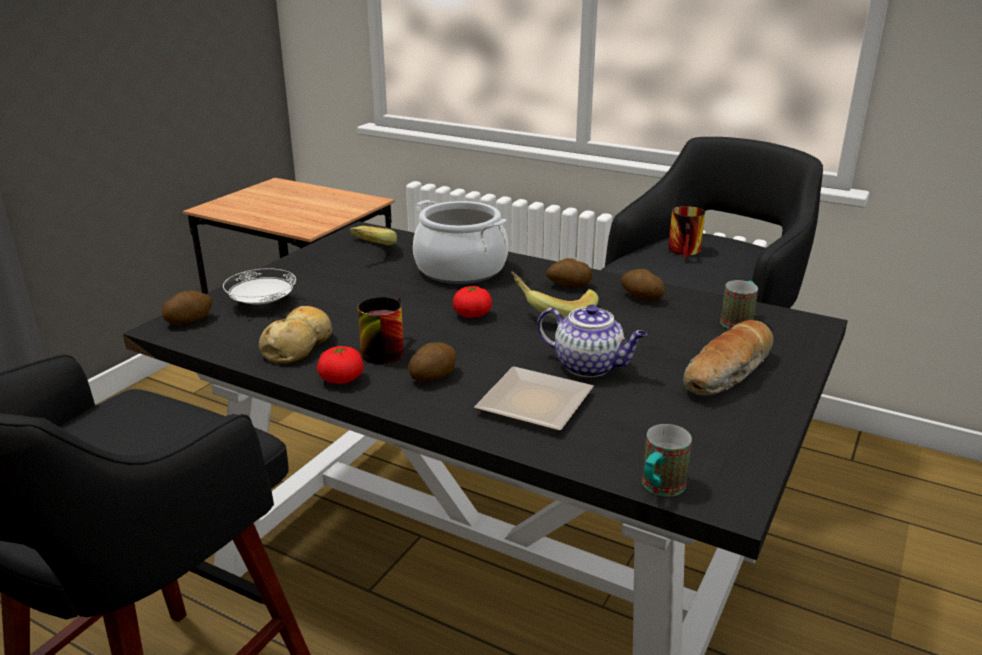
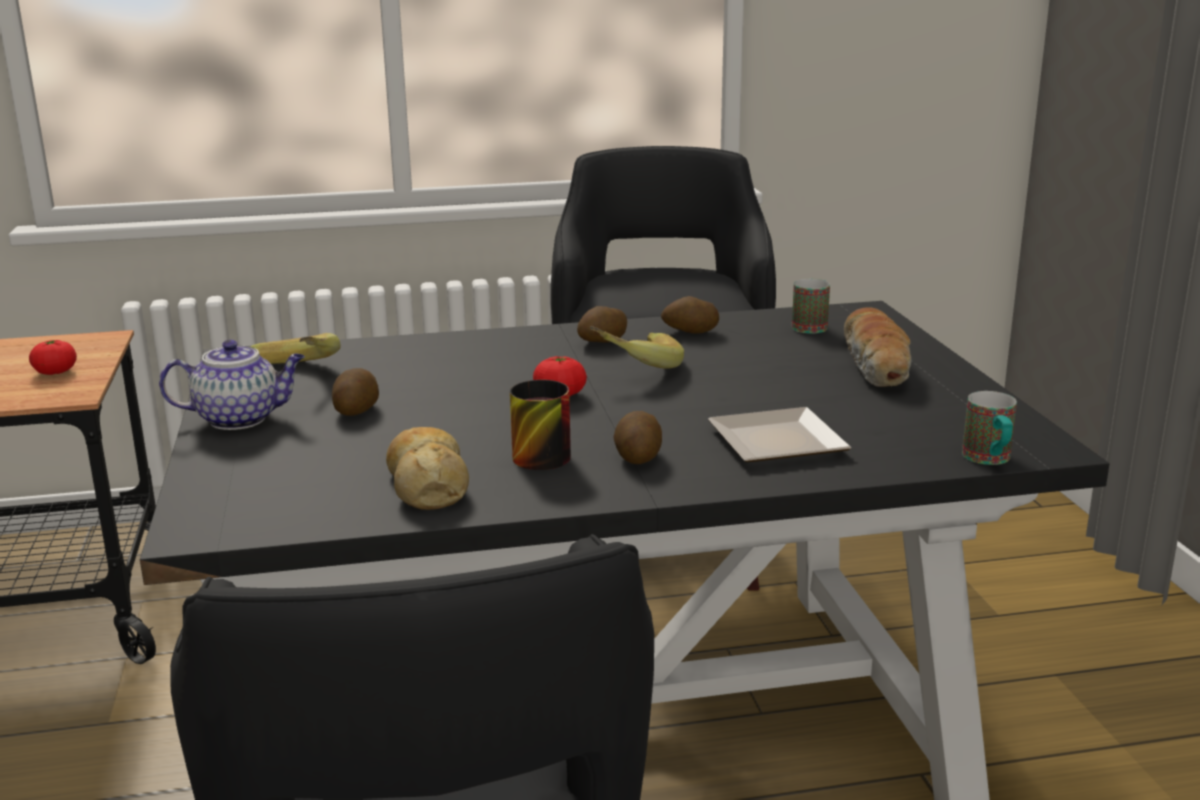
camera: 40 degrees left, 5 degrees down
potato [162,291,213,325] -> potato moved to [332,368,379,416]
white plate [223,268,296,305] -> none
tomato [317,346,364,384] -> tomato moved to [29,340,77,375]
cooking pot [413,200,508,284] -> none
teapot [537,305,647,377] -> teapot moved to [159,340,305,430]
mug [668,206,705,258] -> none

